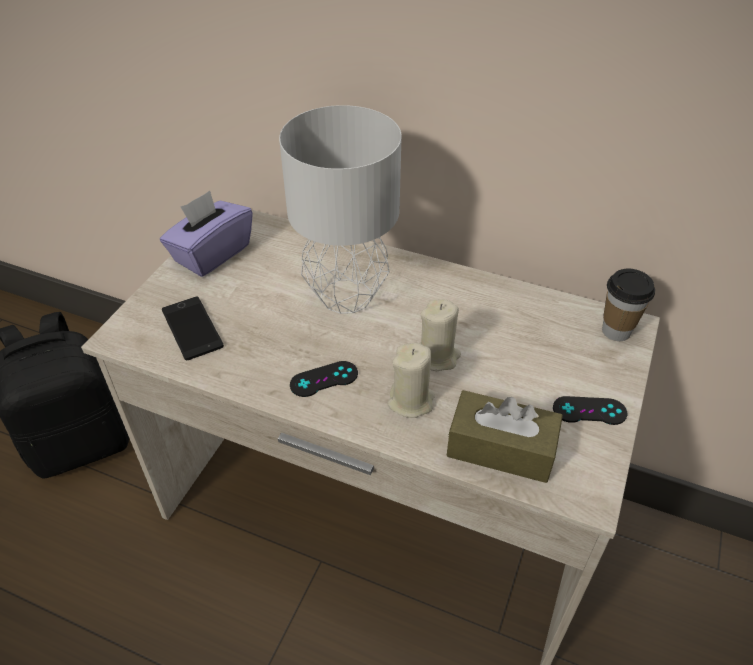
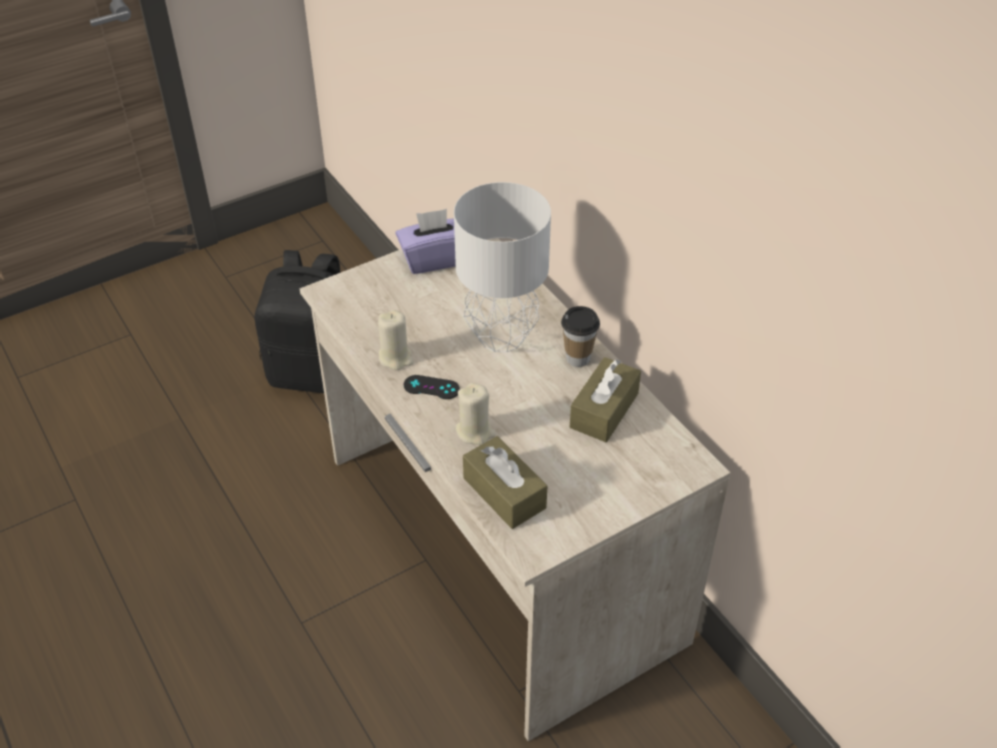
camera: 35 degrees right, 0 degrees up
phone [162,297,224,360] -> none
beige candle [420,300,461,371] -> beige candle moved to [378,310,413,370]
black game controller [553,396,627,425] -> none
cup [602,269,655,341] -> cup moved to [561,306,600,367]
none -> brown tissue box [570,357,641,442]

